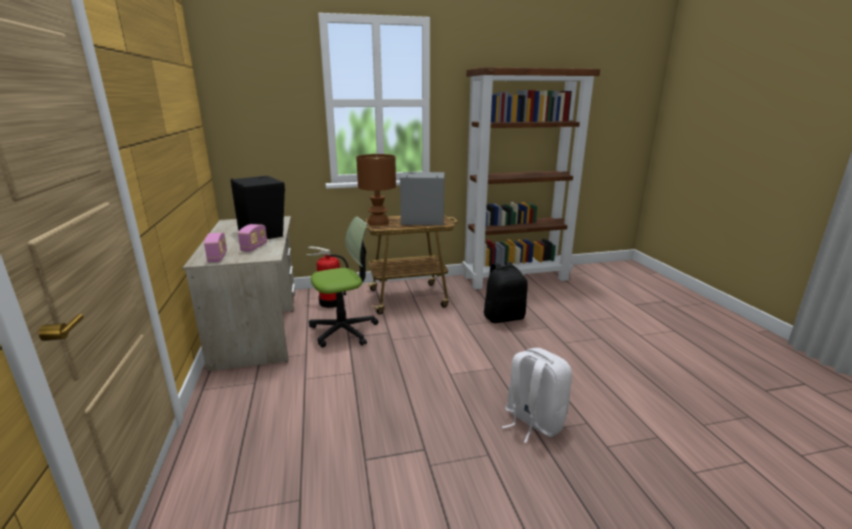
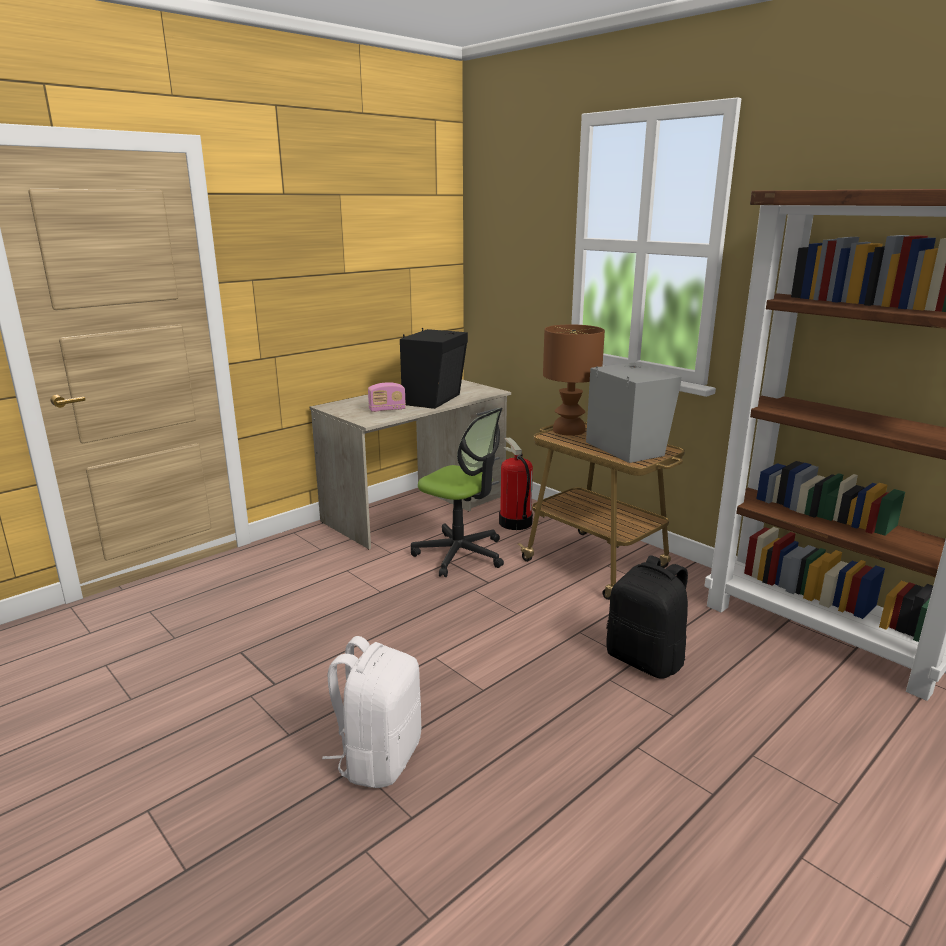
camera: 60 degrees right, 0 degrees up
radio [204,233,227,262] -> none

